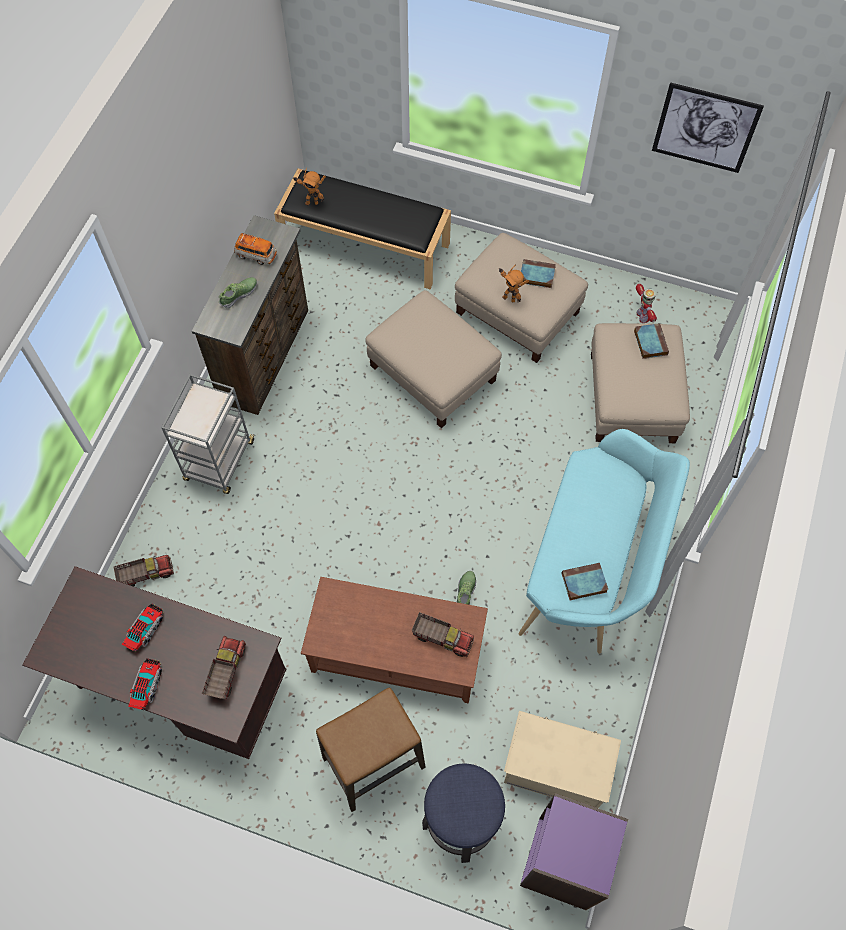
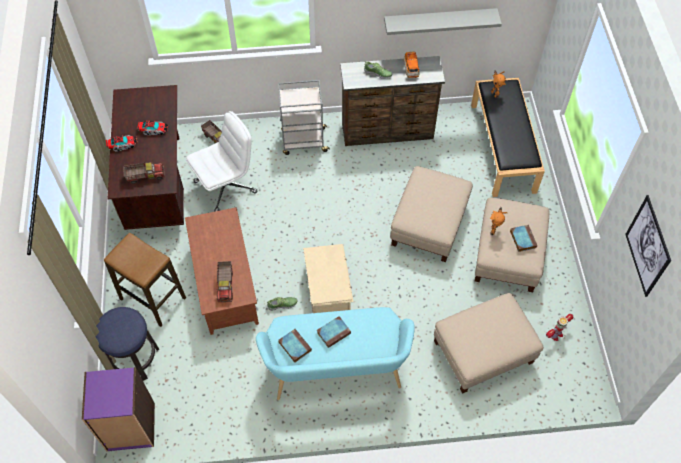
camera: 65 degrees right, 5 degrees down
beige storage box [504,711,621,808] -> beige storage box moved to [303,244,354,313]
book [634,323,669,359] -> book moved to [317,316,351,348]
none -> white office chair [186,111,257,212]
none -> grey shelf [384,8,502,35]

